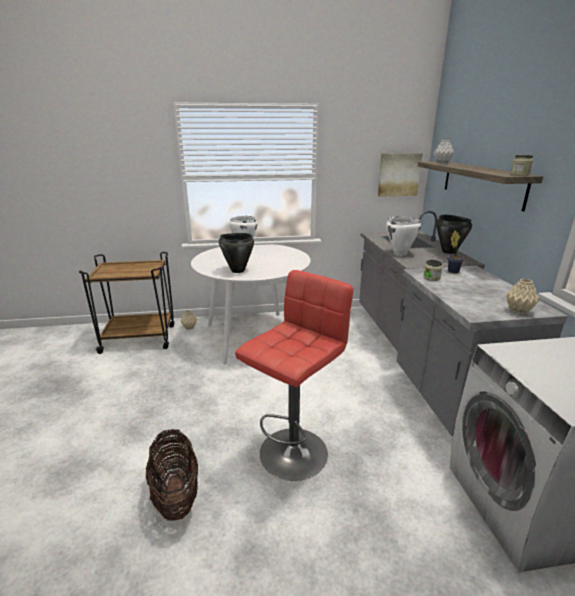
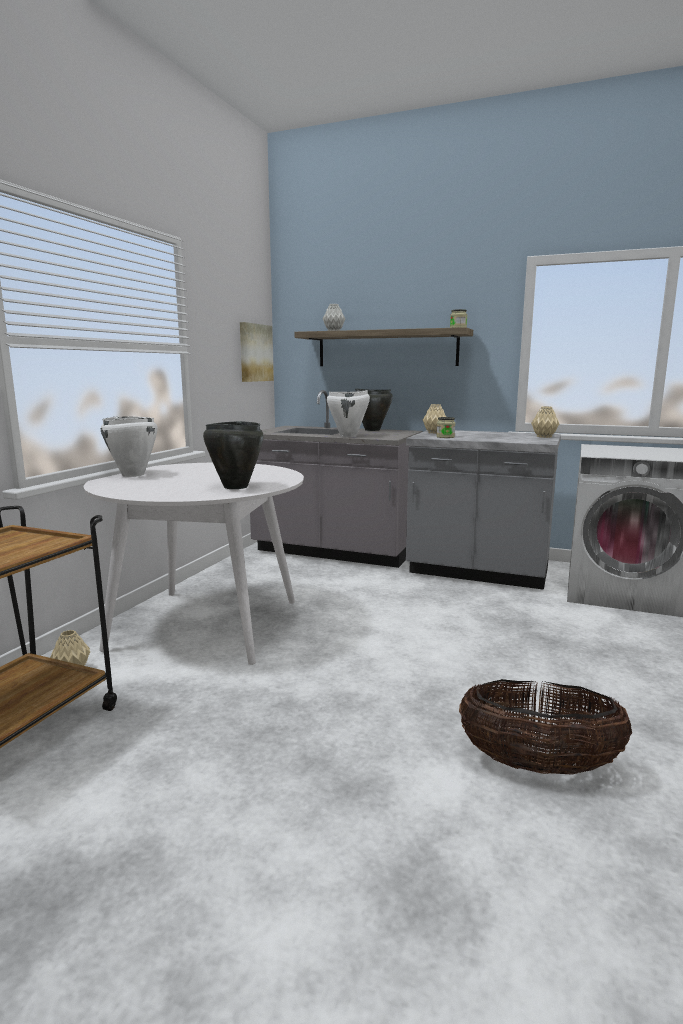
camera: 60 degrees left, 10 degrees down
red stool [235,270,353,481] -> none
potted plant [448,230,464,273] -> beige vase [423,404,446,434]

